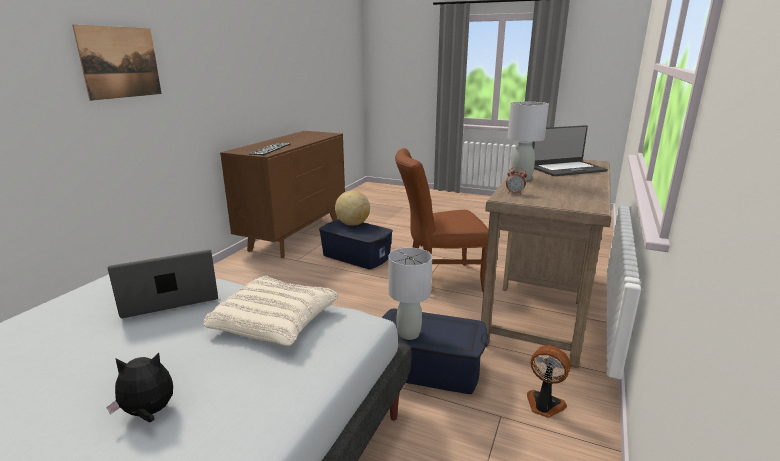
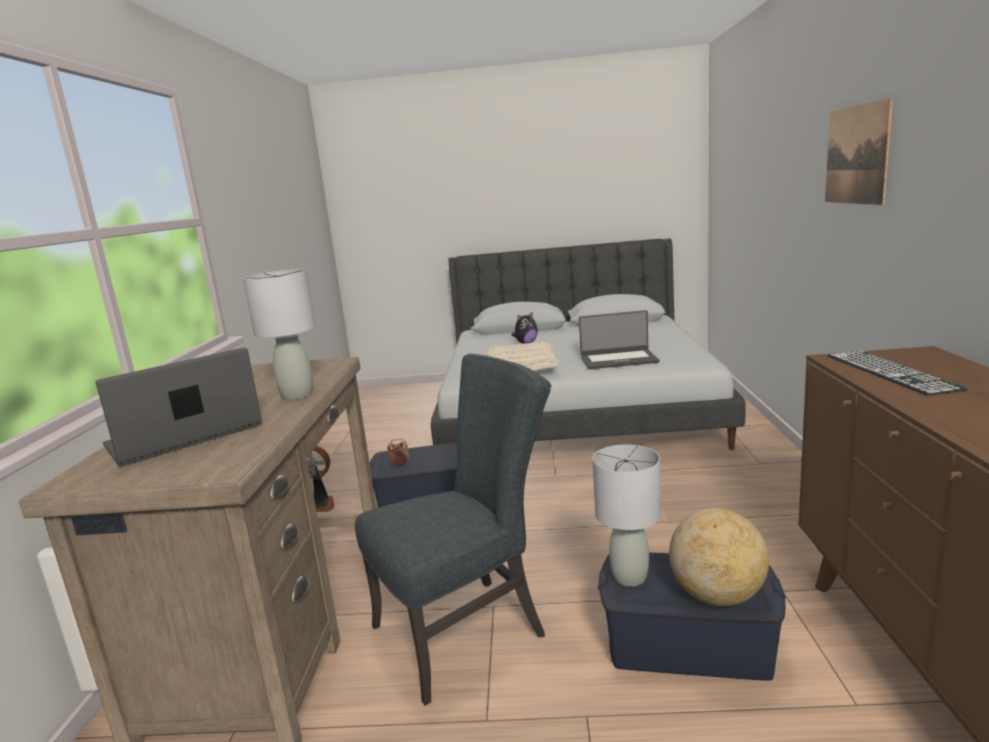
camera: 160 degrees right, 5 degrees down
laptop [108,250,218,319] -> laptop turned 45 degrees clockwise [579,310,659,369]
grey table lamp [388,248,432,340] -> grey table lamp moved to [592,444,661,587]
brown chair [395,148,488,291] -> grey chair [355,354,552,705]
alarm clock [506,167,527,195] -> alarm clock moved to [387,439,410,467]

